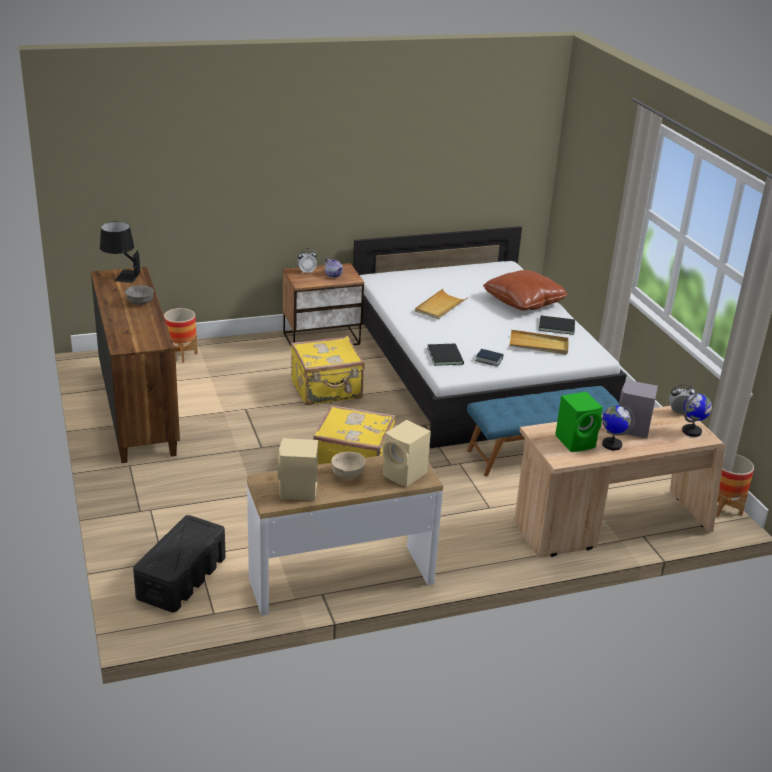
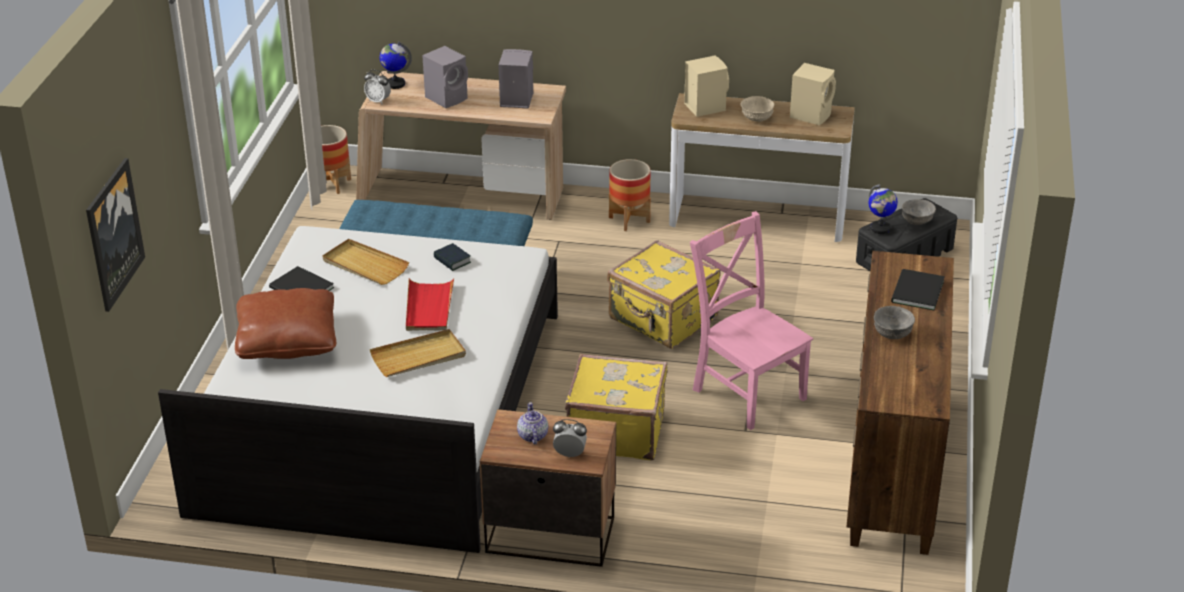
camera: 150 degrees left, 5 degrees up
black table lamp [100,221,141,283] -> none
planter [164,308,198,363] -> planter moved to [609,159,651,231]
black book [427,344,464,366] -> black book moved to [891,269,945,311]
green speaker [555,392,603,452] -> grey speaker [498,49,533,109]
globe [602,405,635,451] -> globe moved to [869,184,898,234]
none -> picture [86,158,145,312]
none -> red tray [406,278,454,331]
none -> pink chair [690,211,813,430]
none -> grey bowl [902,199,936,225]

